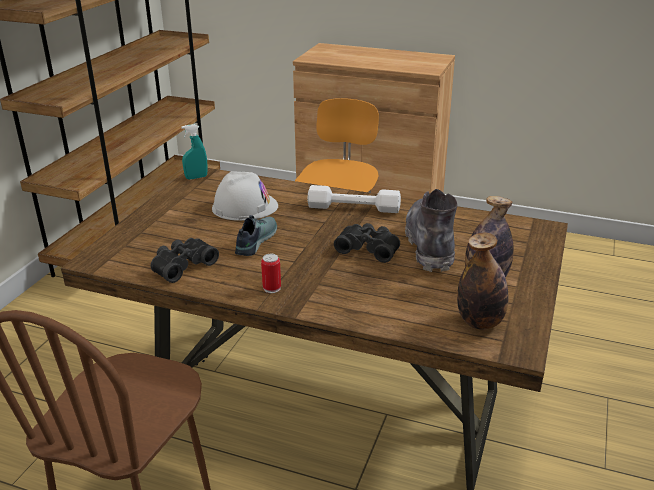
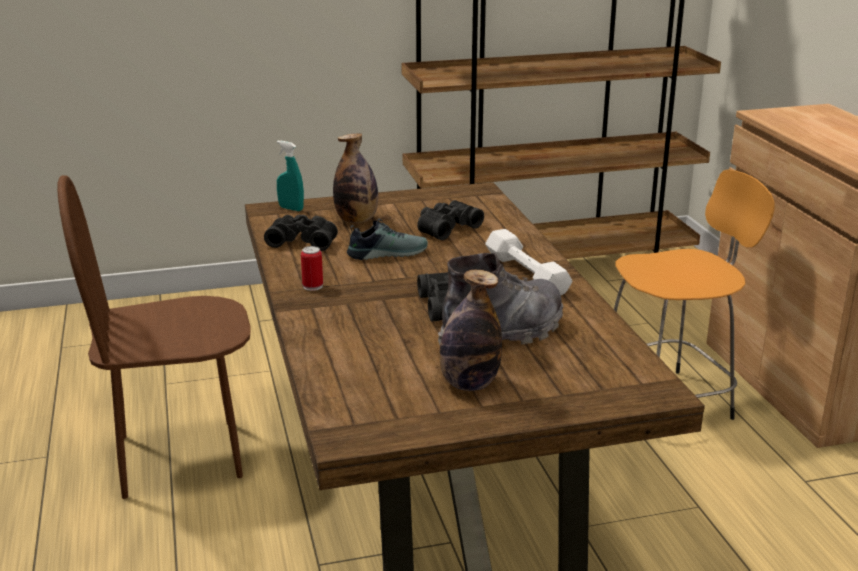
camera: 55 degrees right, 5 degrees down
turquoise spray bottle [181,124,208,180] -> turquoise spray bottle moved to [277,141,304,211]
white hard hat [212,171,278,221] -> black binoculars [417,200,484,240]
bottle [457,232,509,330] -> bottle moved to [333,133,378,223]

